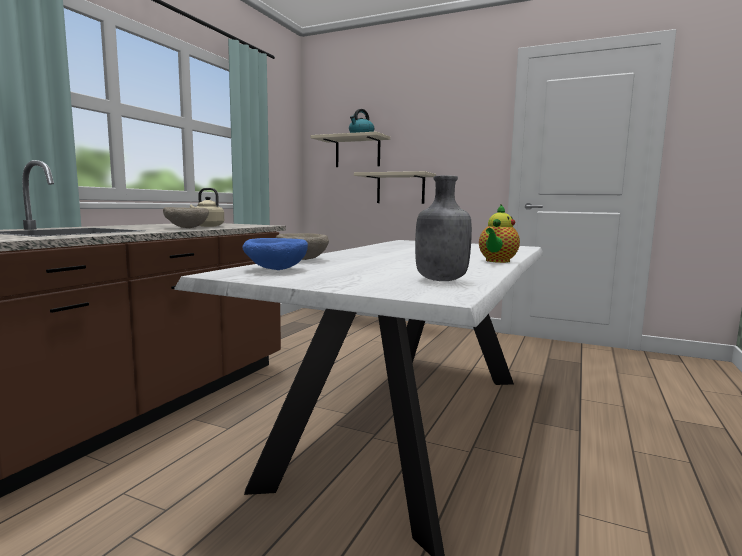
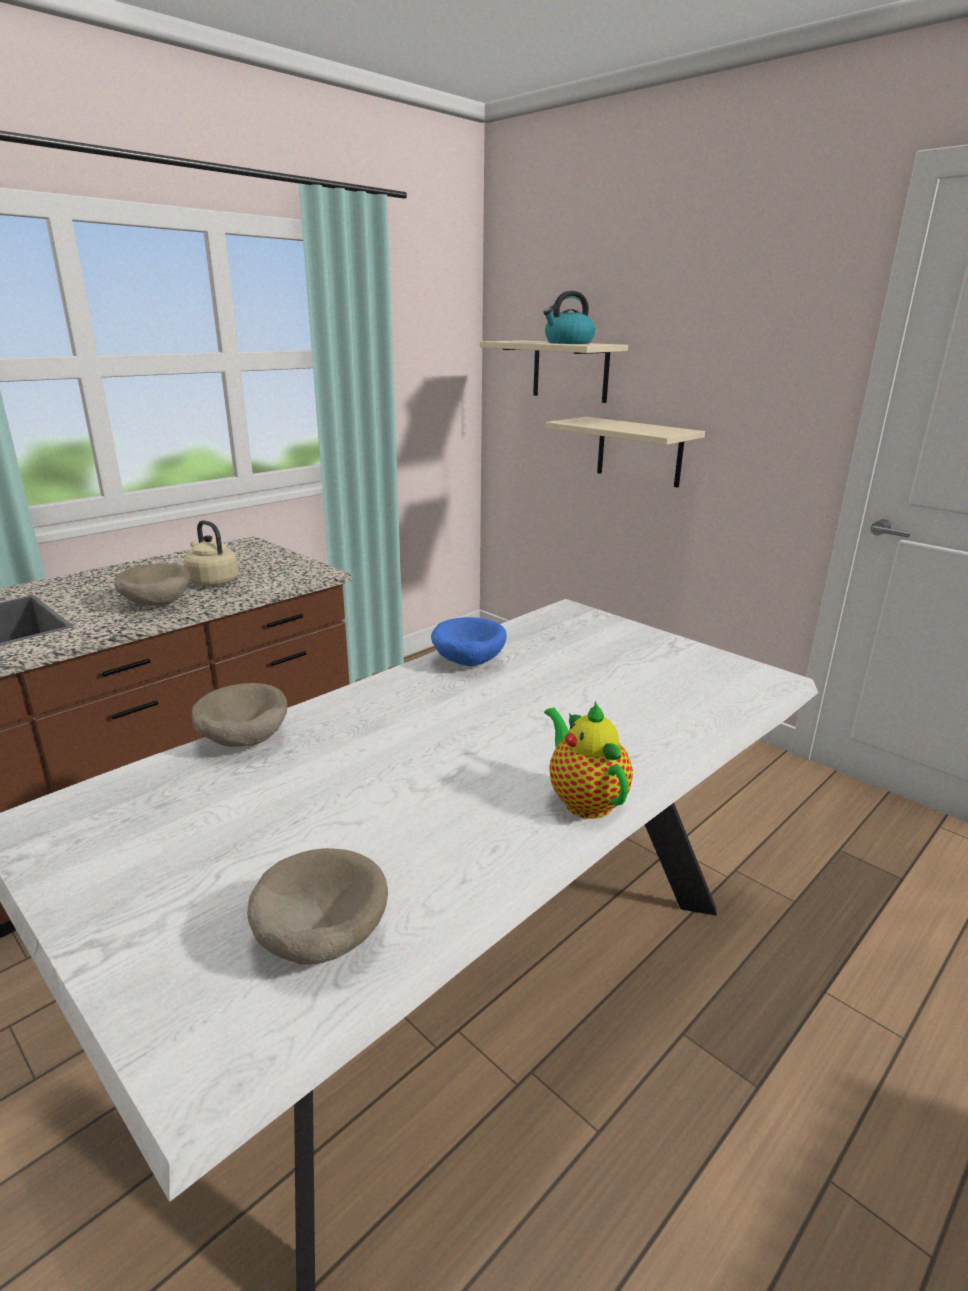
camera: 20 degrees right, 15 degrees up
blue bowl [242,238,308,270] -> blue bowl moved to [431,617,507,666]
grey bottle [415,175,472,281] -> beige bowl [247,848,388,965]
teapot [479,205,520,263] -> teapot turned 105 degrees clockwise [544,701,633,819]

